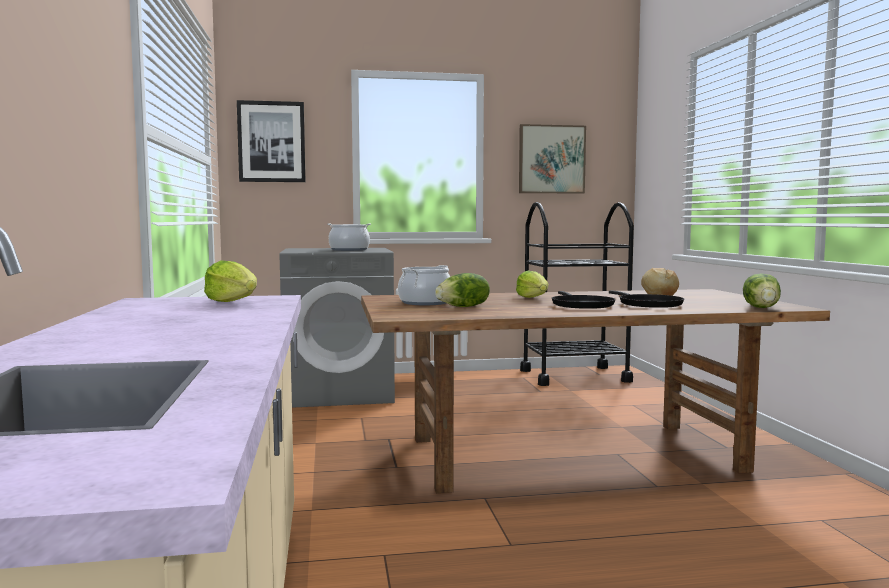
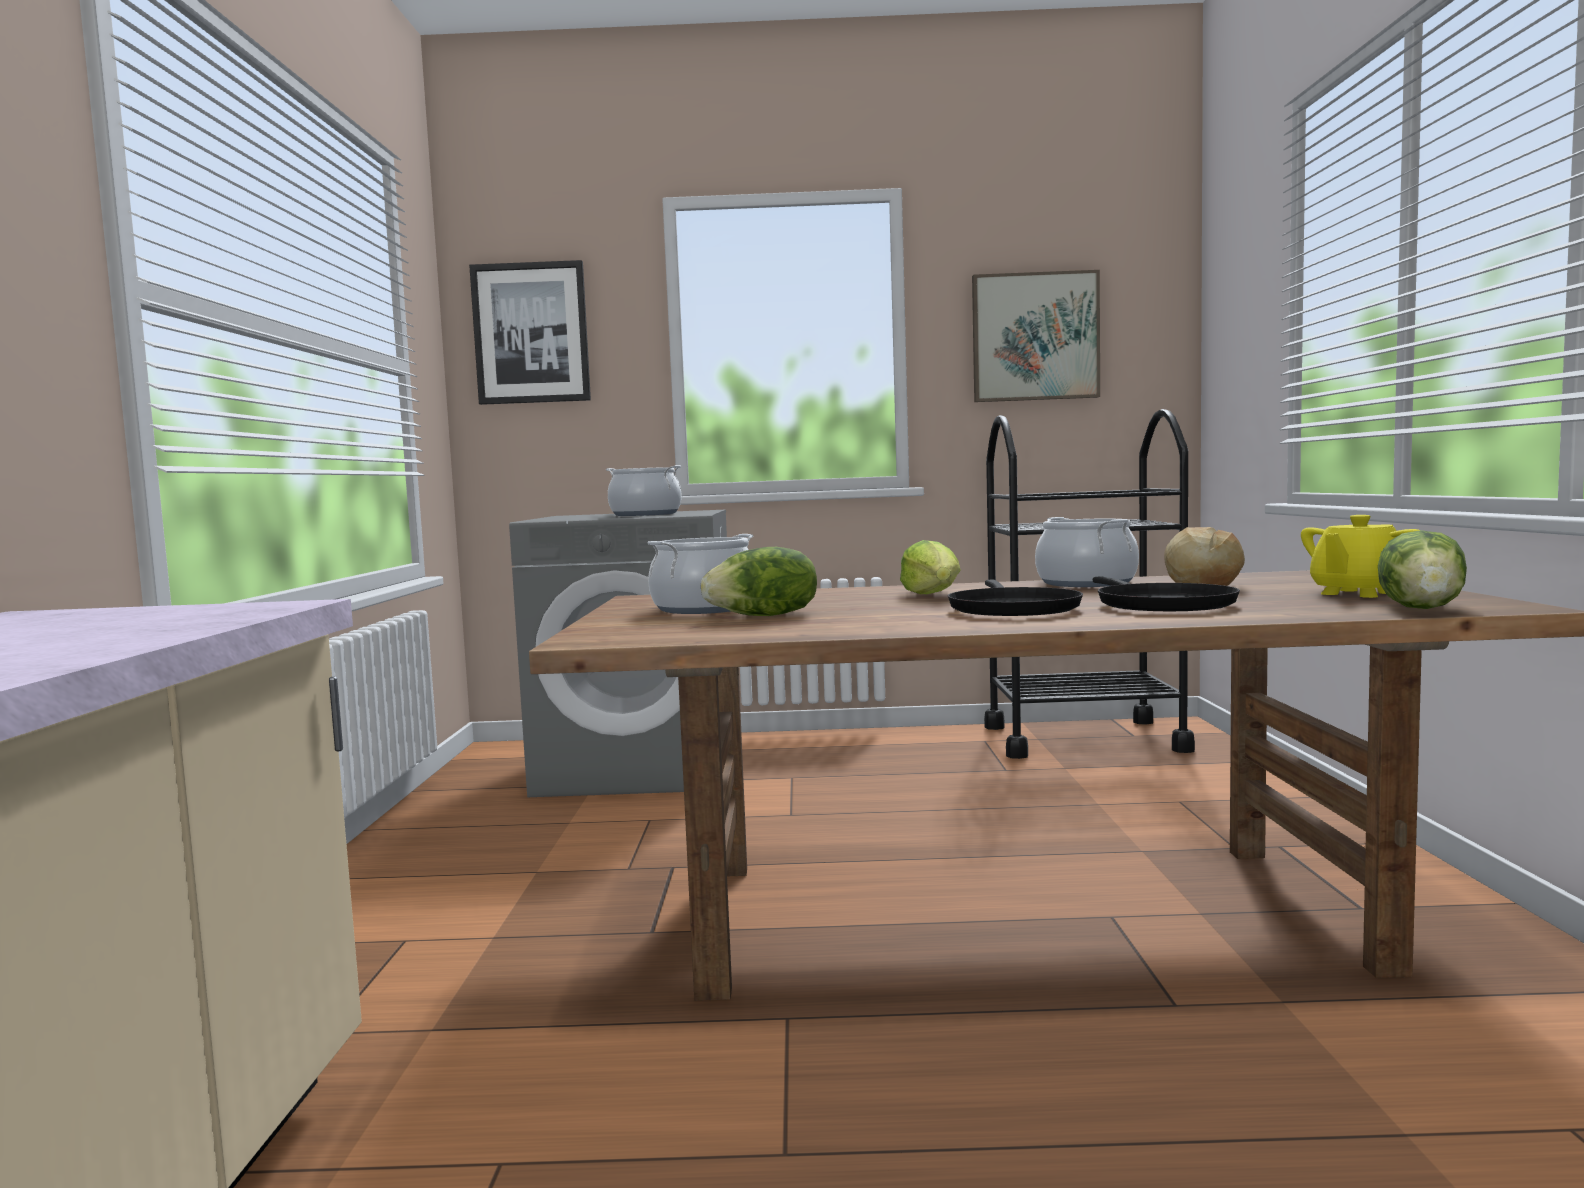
camera: 10 degrees right, 0 degrees up
lettuce [204,260,257,302] -> none
none -> cooking pot [1035,517,1139,587]
none -> yellow teapot [1301,515,1419,598]

